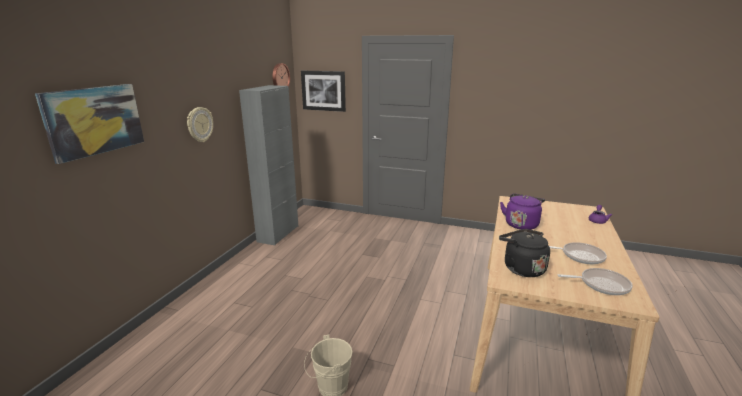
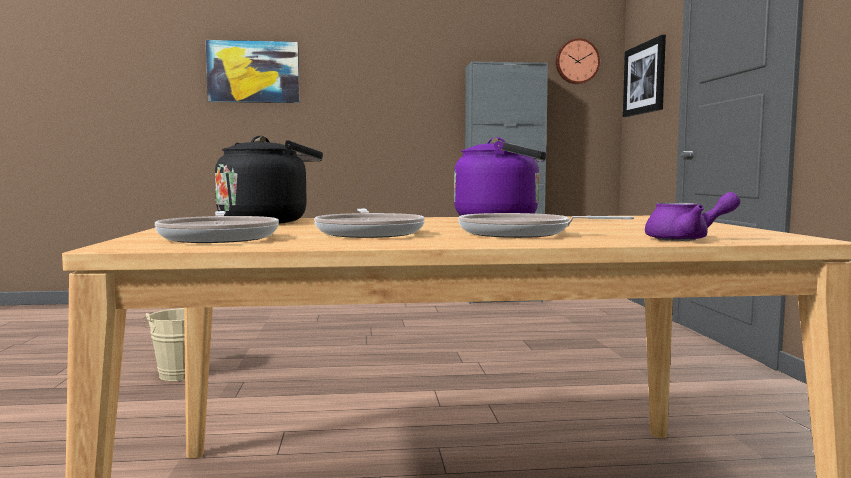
camera: 65 degrees right, 15 degrees down
wall clock [187,107,213,142] -> none
none -> frying pan [458,213,634,238]

